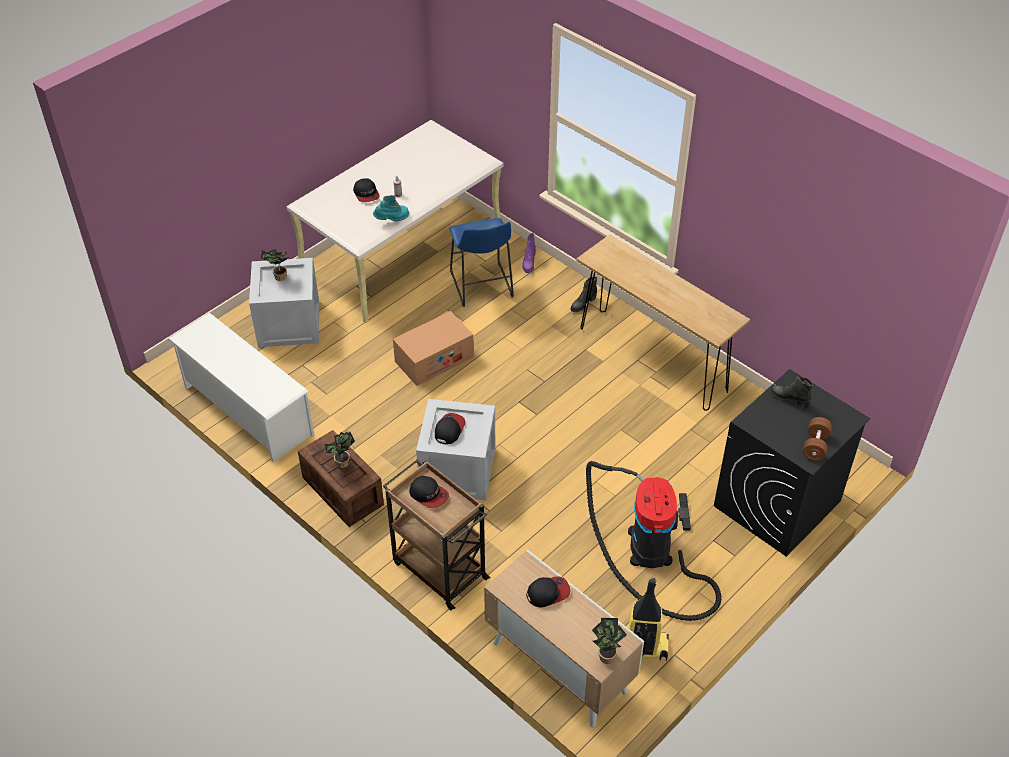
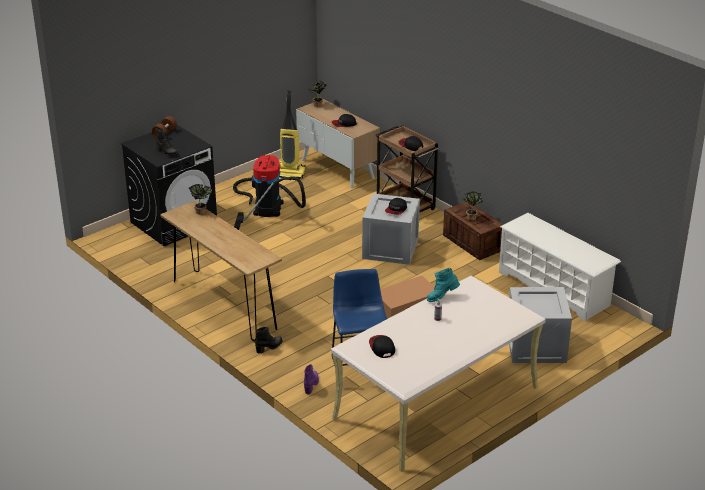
camera: 175 degrees left, 15 degrees down
potted plant [261,249,289,281] -> potted plant moved to [189,184,213,215]
cap [353,178,380,202] -> cap moved to [369,335,395,358]

